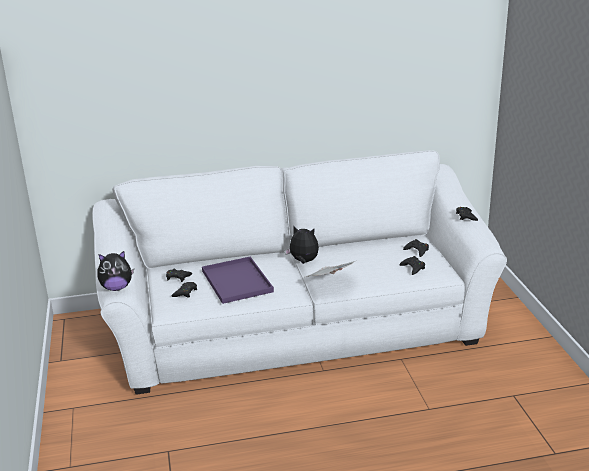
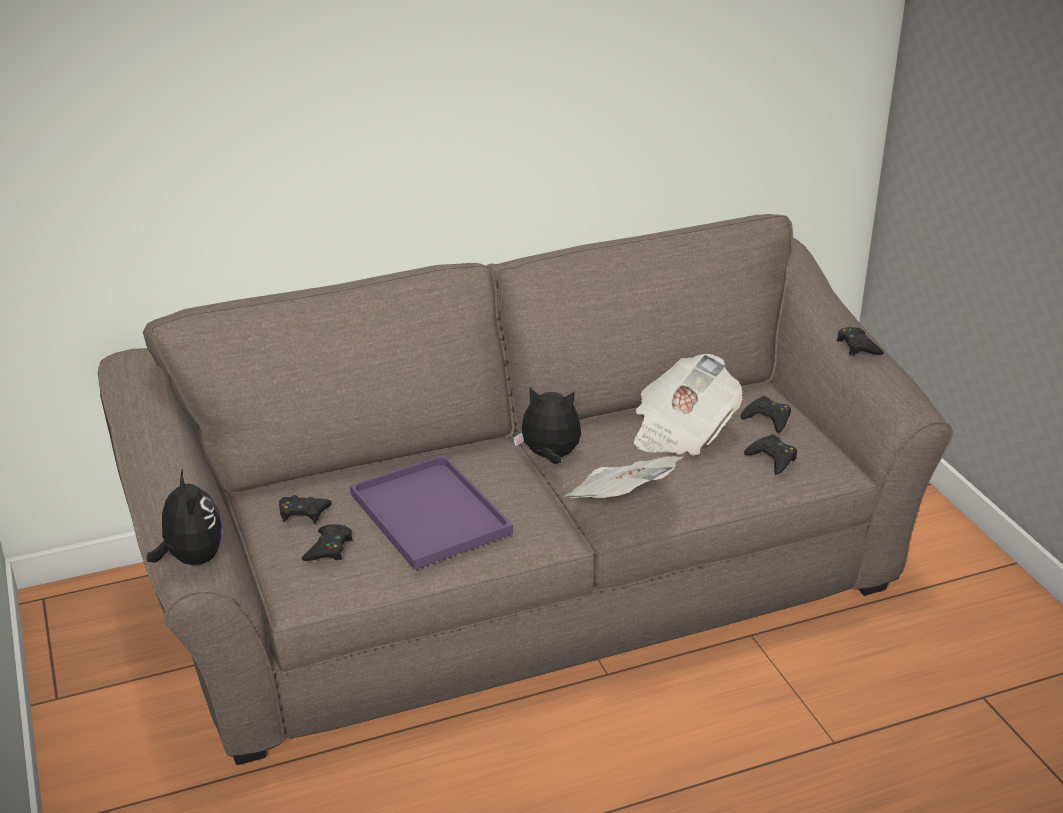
camera: 10 degrees left, 5 degrees up
white sofa [92,150,507,395] -> brown sofa [98,214,953,765]
plush toy [97,251,134,291] -> plush toy turned 90 degrees counterclockwise [147,469,223,565]
none -> newspaper [634,354,742,456]

